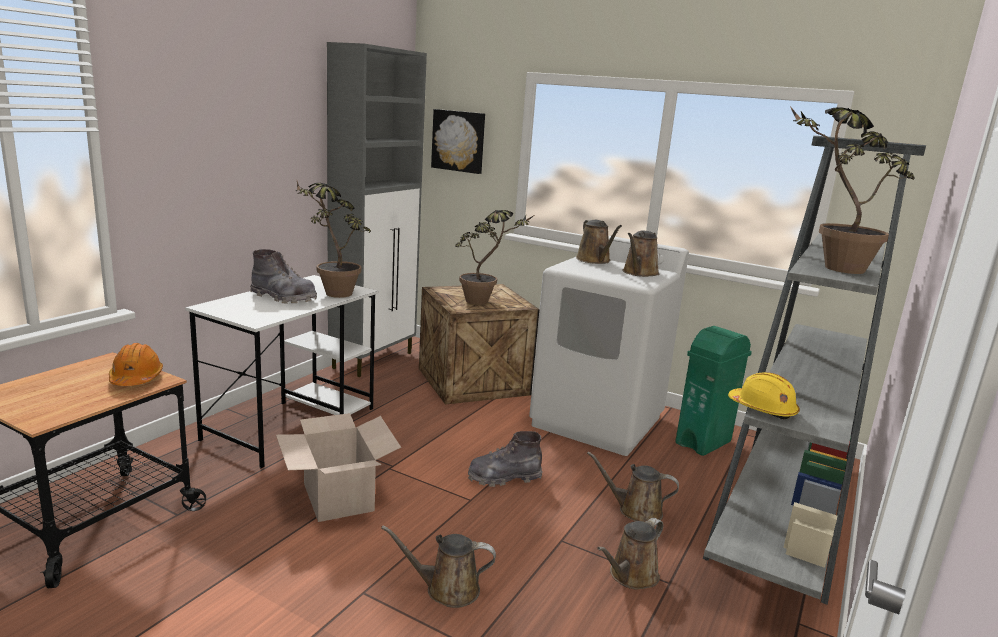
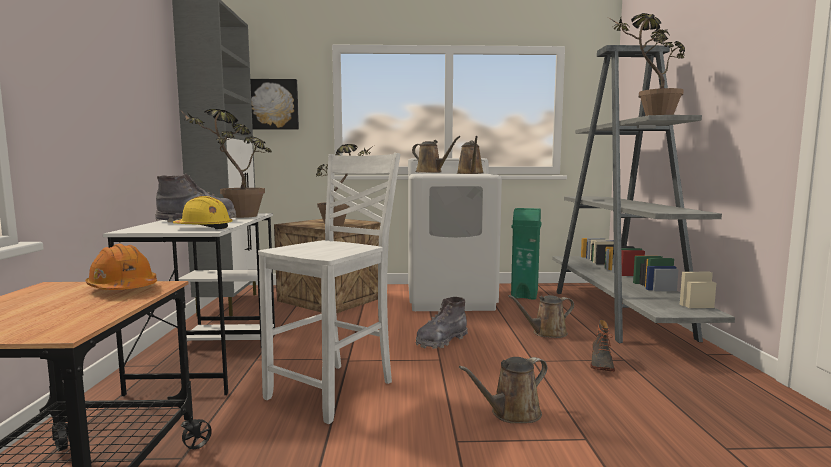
camera: 30 degrees left, 10 degrees down
cardboard box [276,413,401,522] -> white chair [258,153,400,424]
brown watering can [597,518,663,590] -> boot [591,320,615,372]
yellow hard hat [728,372,800,419] -> yellow hard hat moved to [173,196,232,229]

